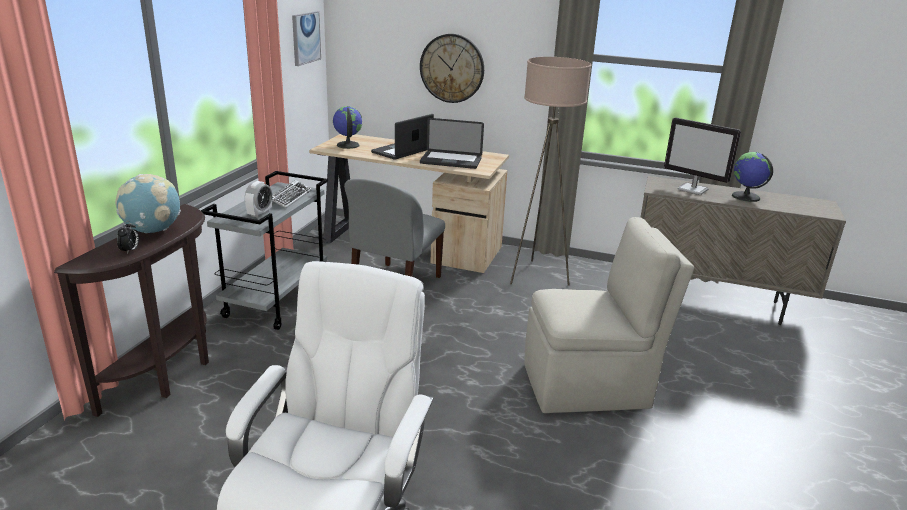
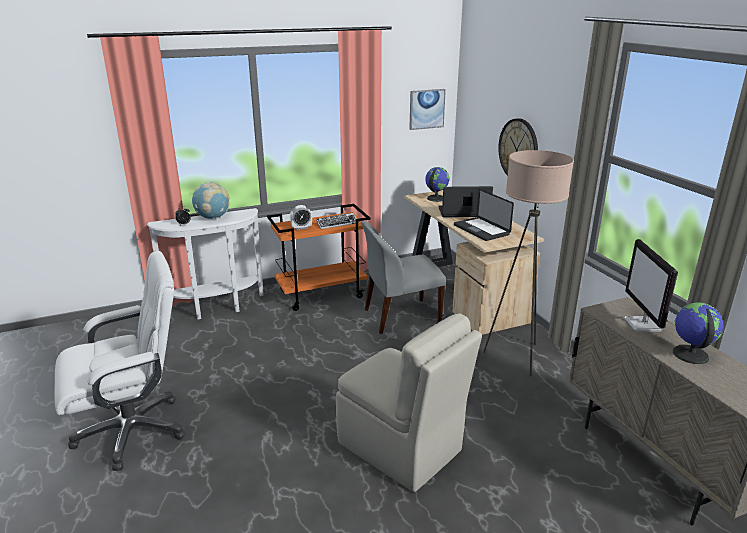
camera: 50 degrees right, 0 degrees up
brown console table [54,204,209,417] -> white console table [146,208,264,319]
grey cart [201,171,328,330] -> orange cart [267,204,370,311]

